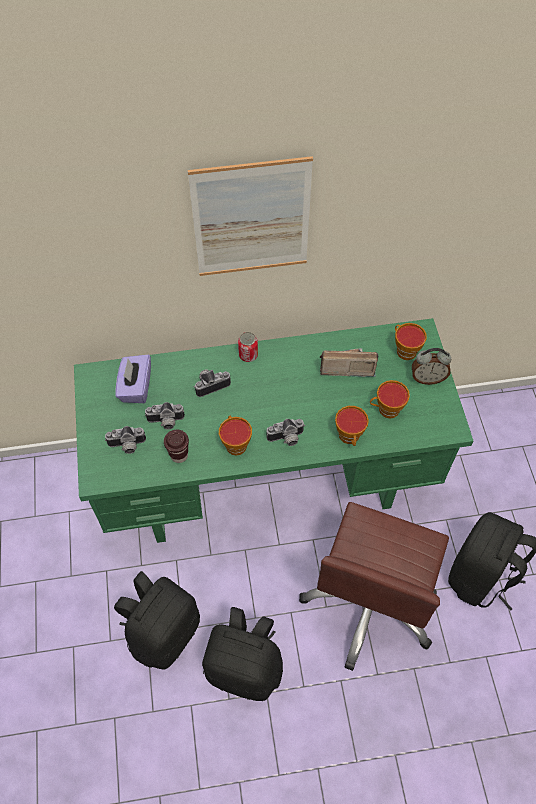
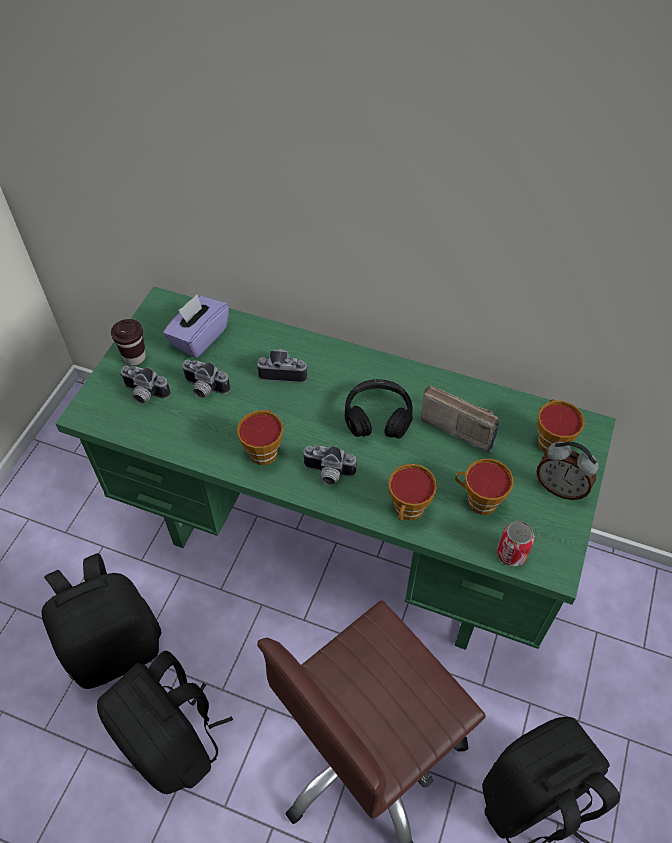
camera: 30 degrees right, 5 degrees down
brown cup [164,430,189,463] -> brown cup moved to [111,319,146,365]
picture [188,156,313,276] -> none
can [238,332,258,362] -> can moved to [497,521,535,567]
none -> black headphones [344,379,413,439]

